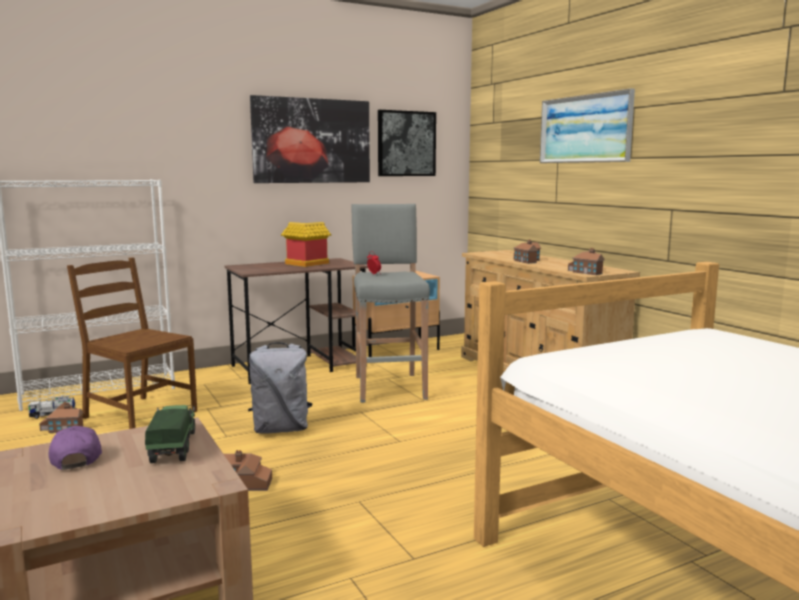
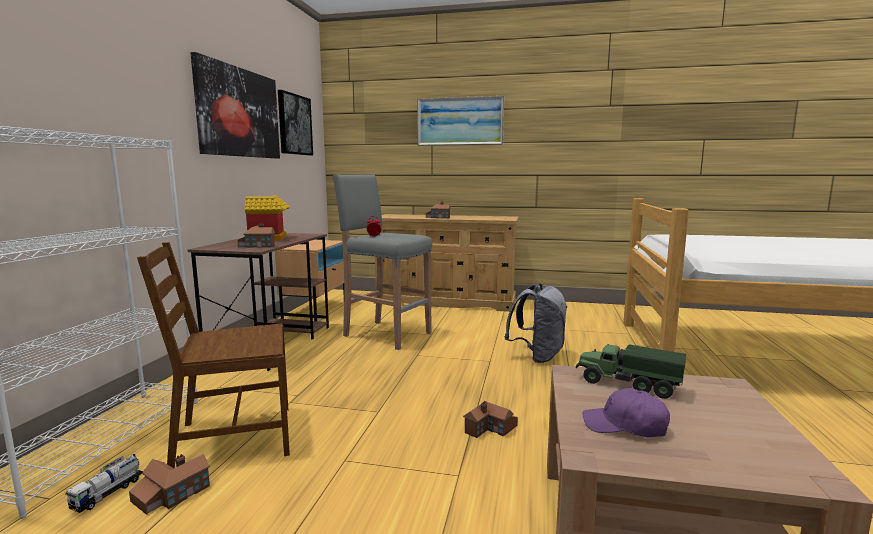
camera: 50 degrees left, 0 degrees up
grey backpack [248,342,313,434] -> grey backpack moved to [504,284,567,363]
toy house [568,248,605,275] -> toy house moved to [238,223,275,248]

